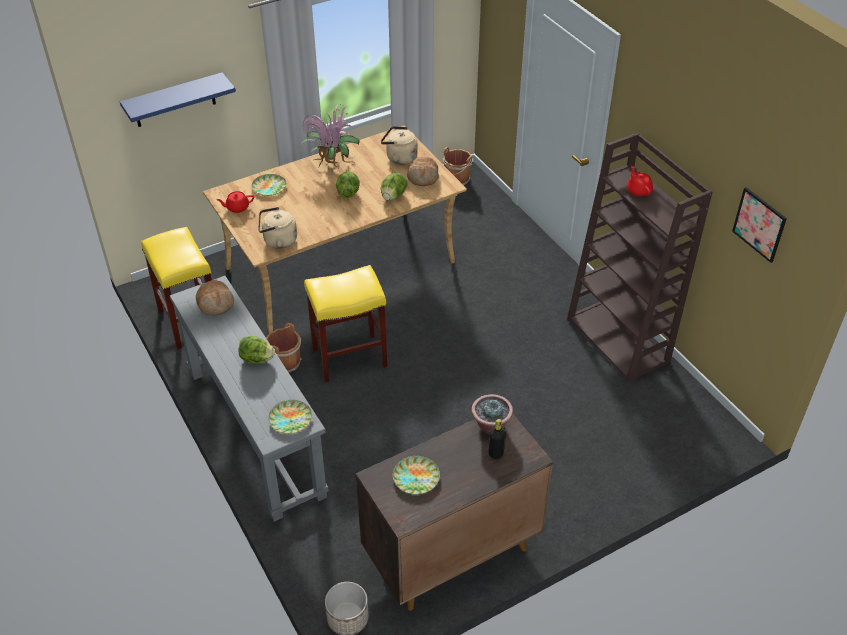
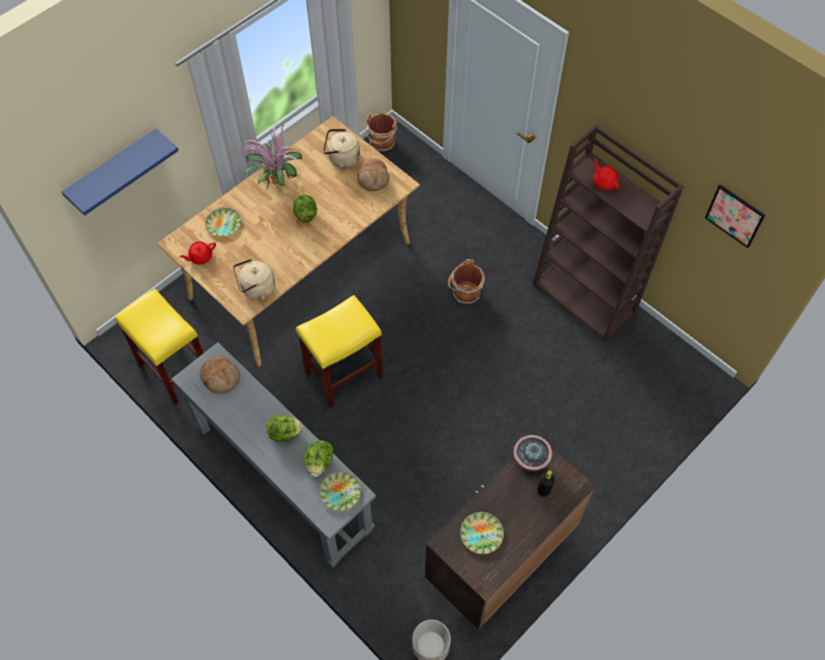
camera: 15 degrees left, 15 degrees up
brown bucket [266,323,302,373] -> brown bucket moved to [448,259,485,304]
lettuce [381,173,408,200] -> lettuce moved to [304,440,334,477]

